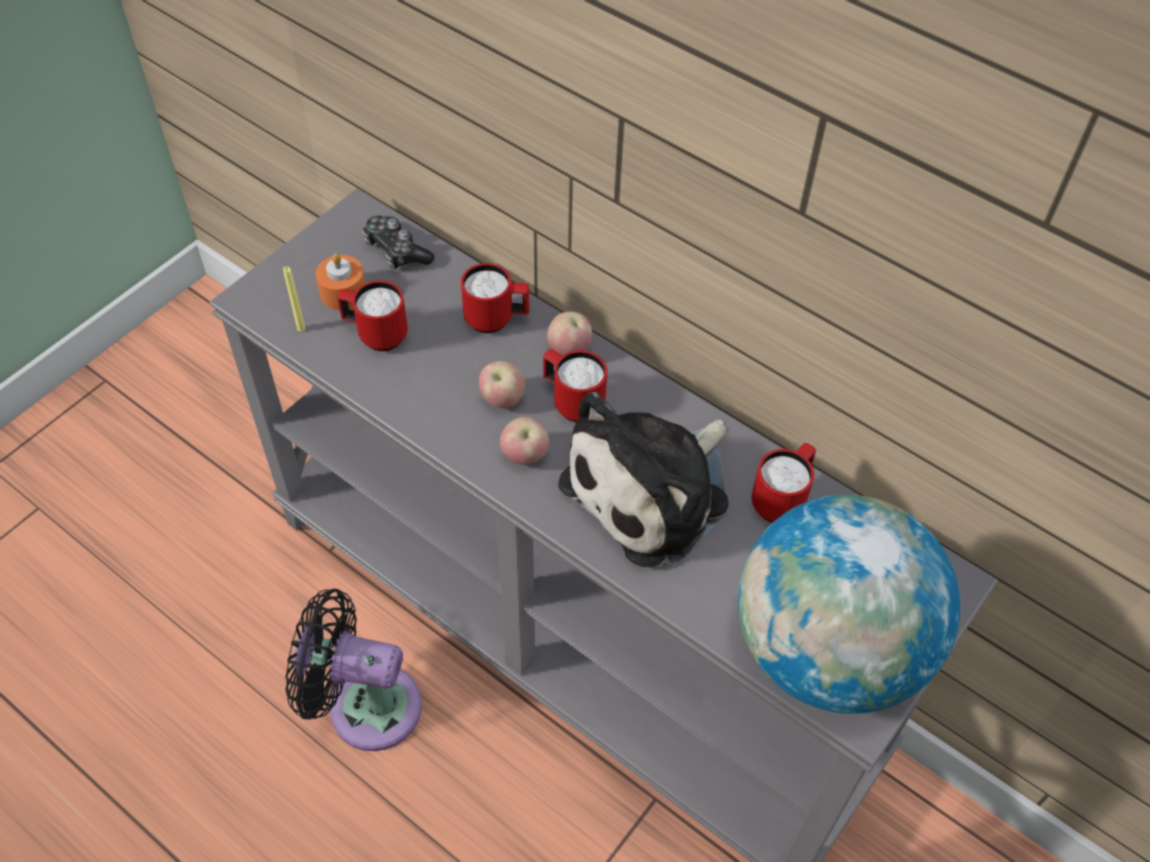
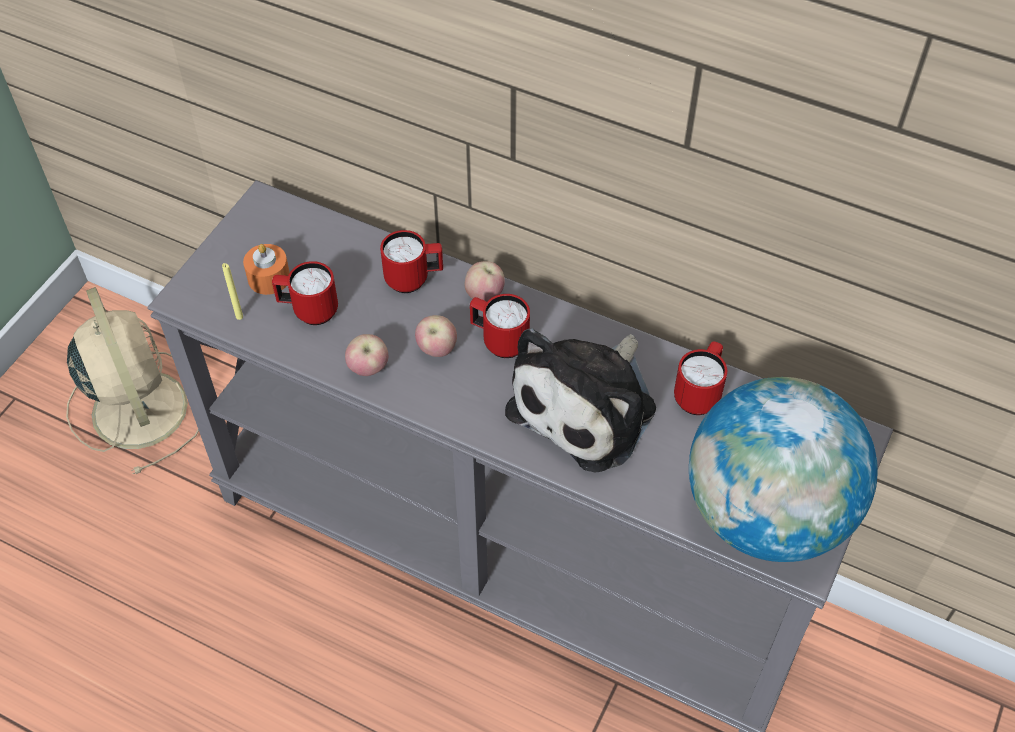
camera: 10 degrees left, 0 degrees up
black fan [285,589,422,751] -> none
game controller [362,216,435,269] -> none
apple [500,417,549,465] -> apple moved to [345,334,388,376]
none -> beige fan [66,287,199,474]

